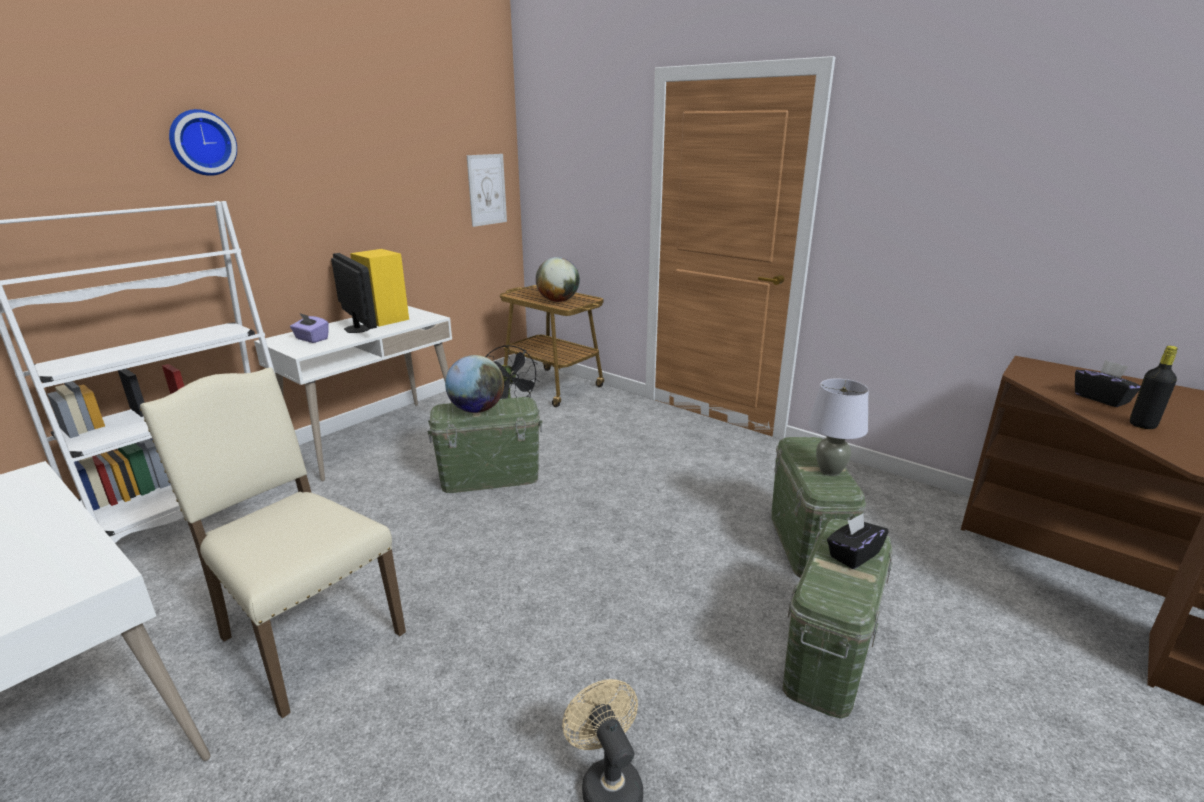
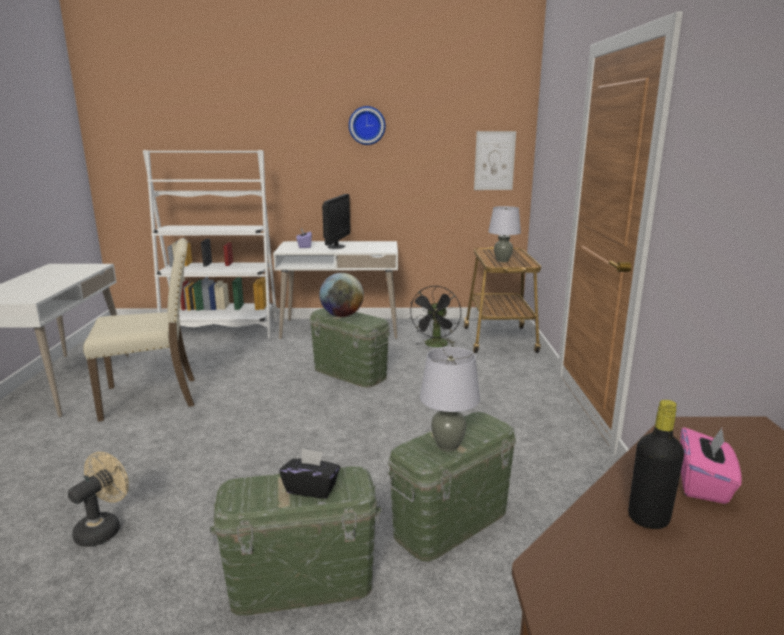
camera: 50 degrees right, 5 degrees down
beige chair [140,367,406,718] -> beige chair turned 75 degrees clockwise [83,238,195,422]
wall clock [169,109,237,176] -> wall clock moved to [349,106,386,145]
yellow speaker [350,249,409,327] -> none
globe [536,257,580,302] -> grey table lamp [488,206,521,262]
black tissue box [1075,360,1141,407] -> pink tissue box [680,426,742,504]

